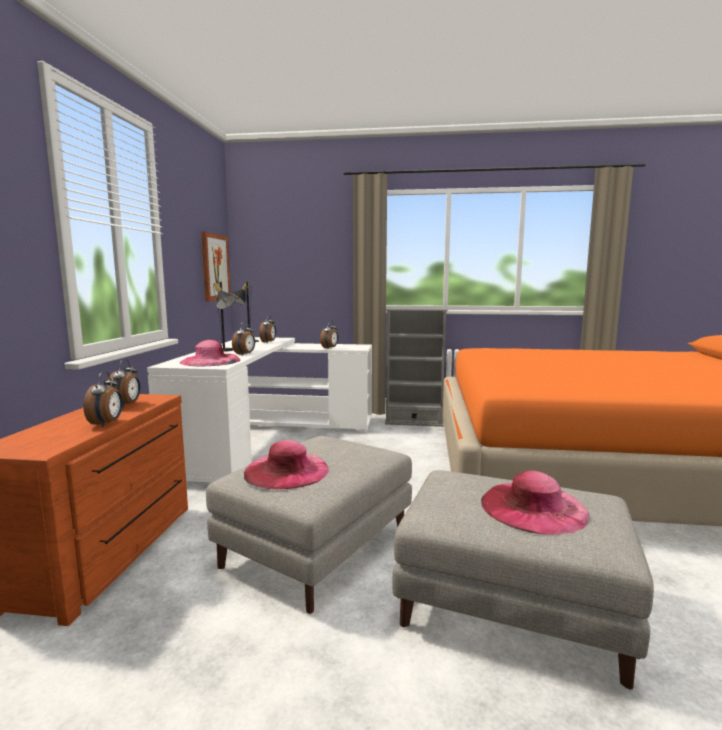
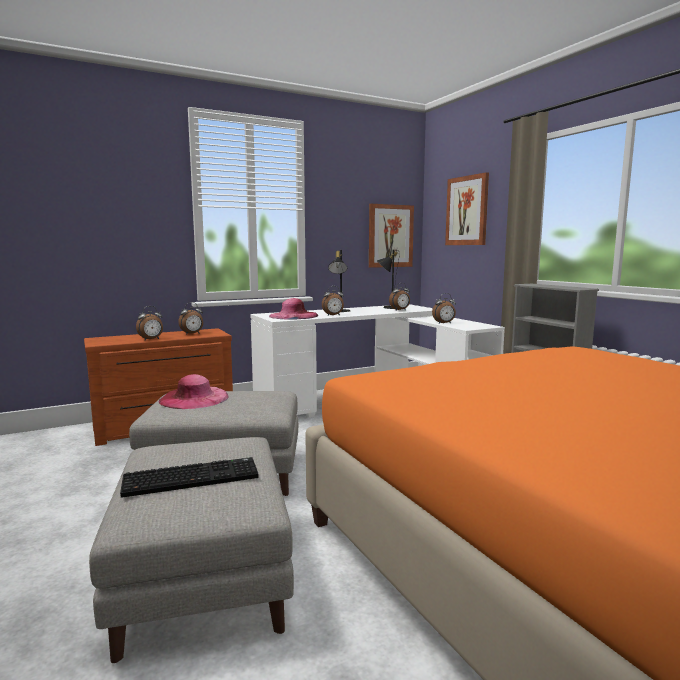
camera: 55 degrees right, 0 degrees up
pink hat [481,471,590,535] -> keyboard [120,457,259,498]
none -> picture [445,172,489,245]

